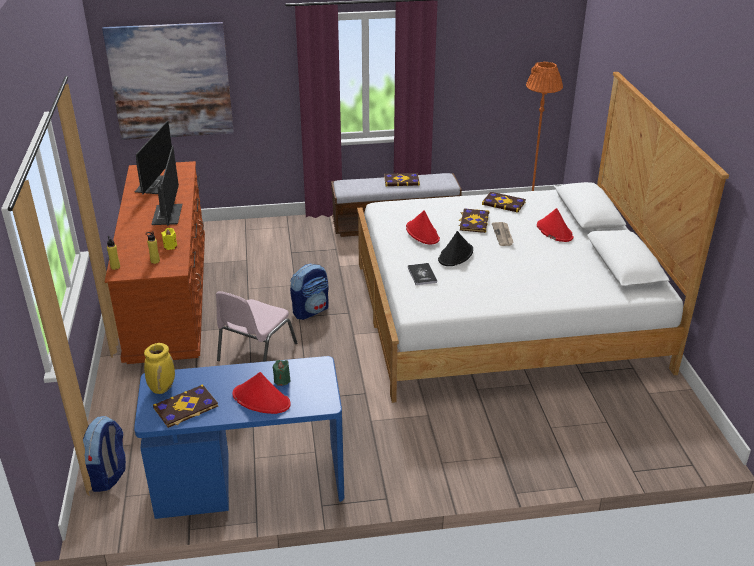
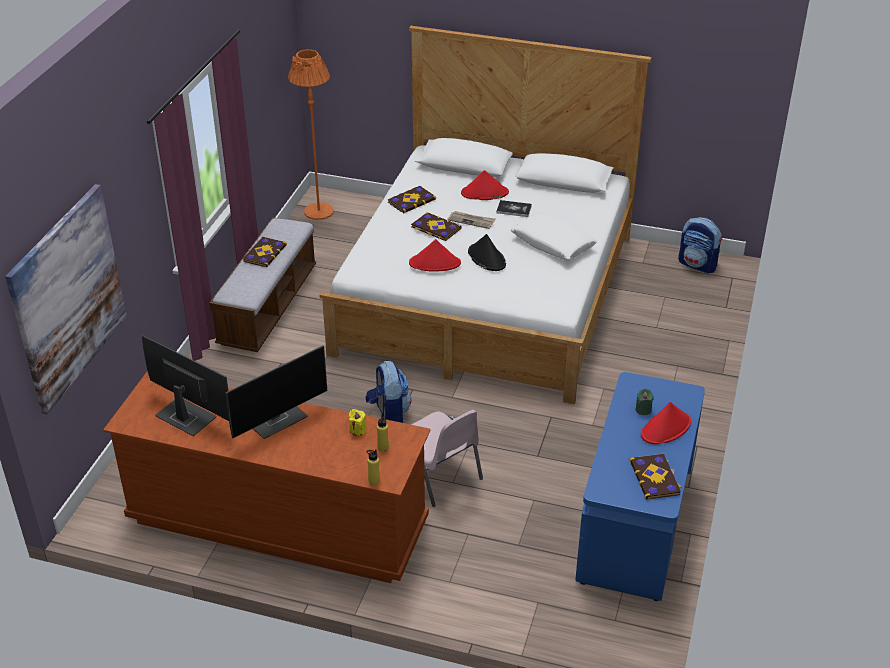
camera: 65 degrees left, 5 degrees up
backpack [83,416,126,492] -> backpack moved to [678,217,723,274]
yellow vase [144,343,175,394] -> none
monitor [151,146,182,226] -> monitor turned 120 degrees clockwise [226,345,327,439]
book [408,263,437,285] -> book moved to [496,200,532,217]
none -> white pillow [511,213,597,260]

